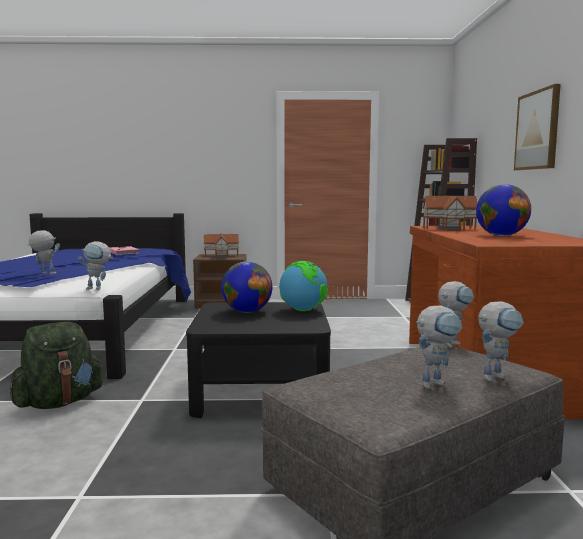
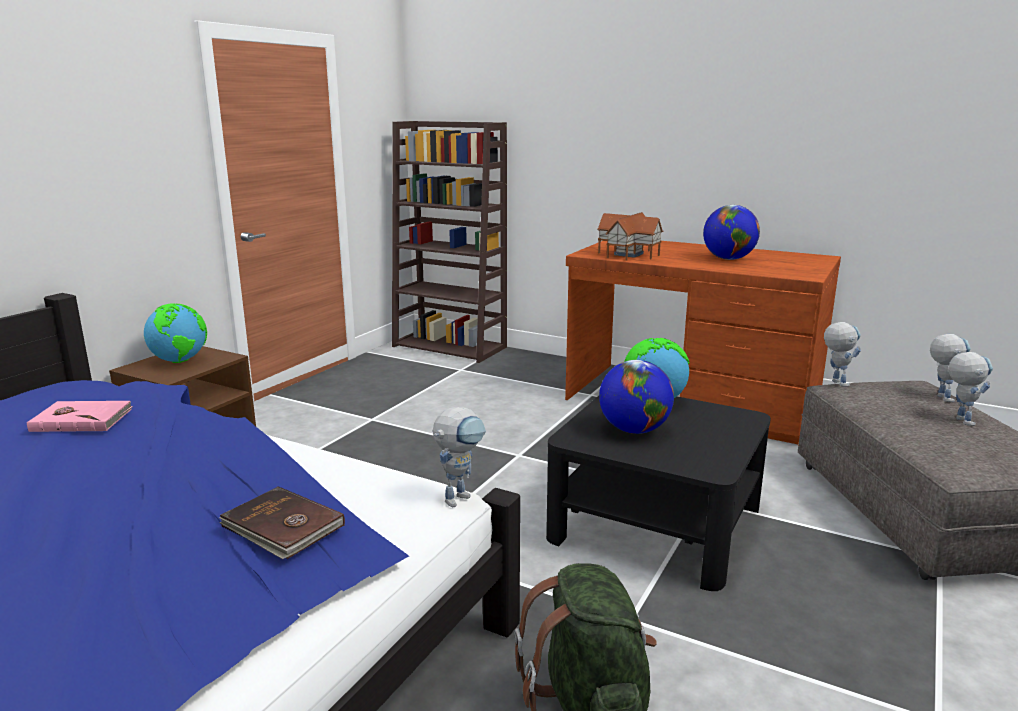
camera: 60 degrees left, 10 degrees up
toy robot [28,230,60,274] -> brown book [219,486,345,559]
toy house [204,233,239,259] -> globe [144,303,207,363]
picture [514,84,561,170] -> none

